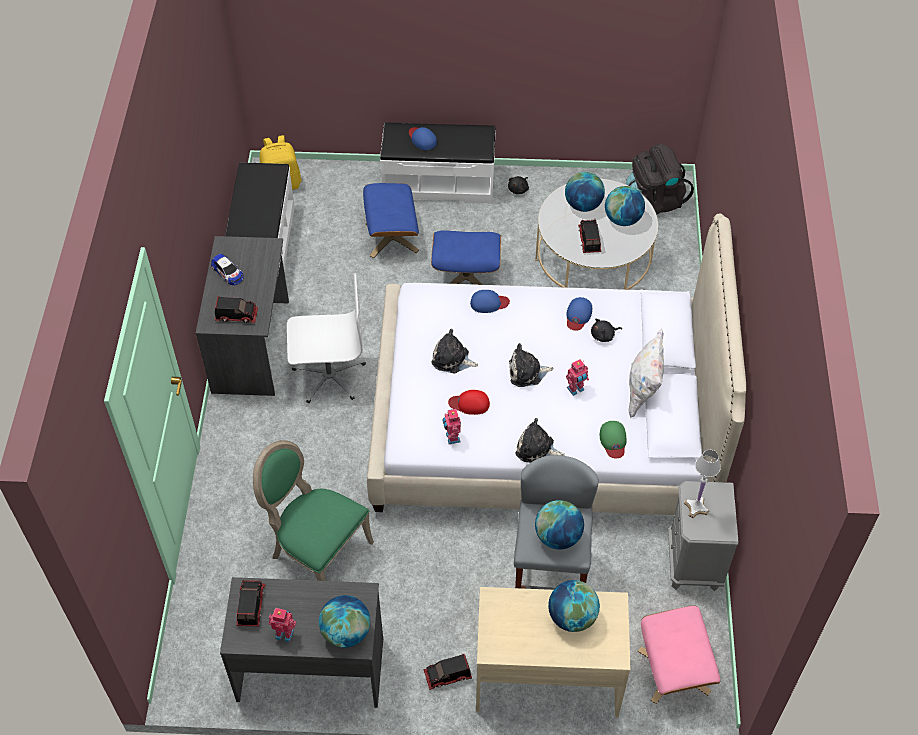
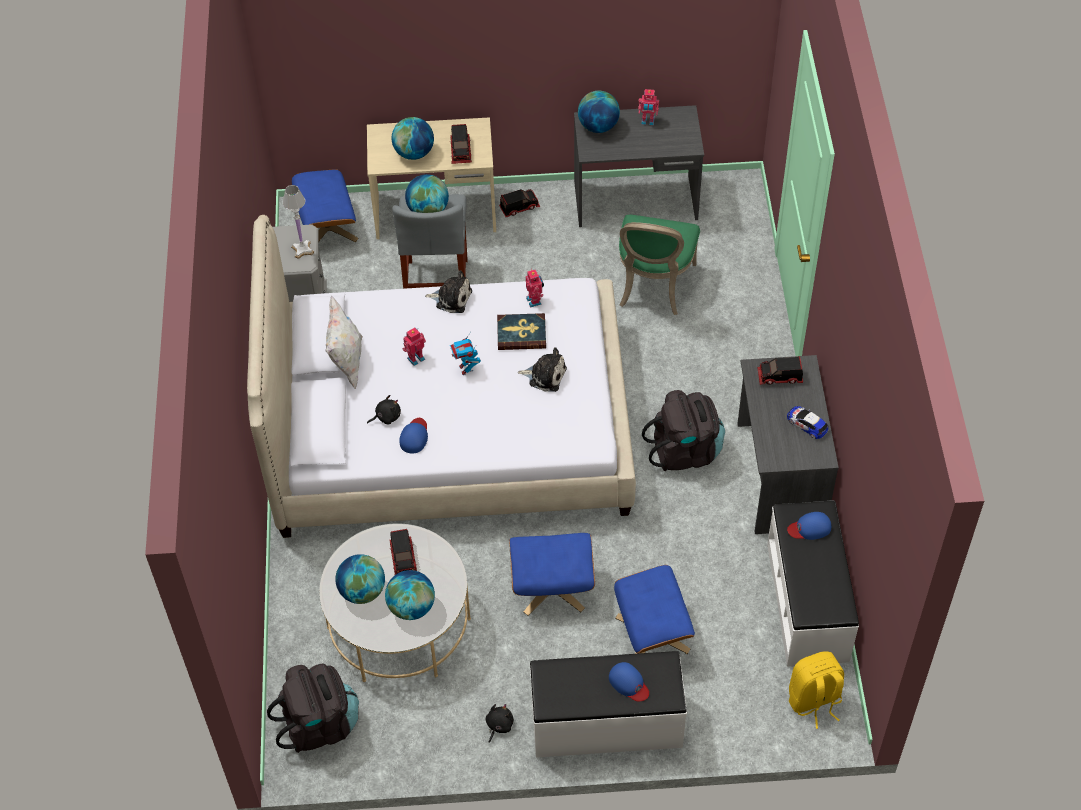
camera: 175 degrees right, 0 degrees up
toy truck [236,580,266,626] -> toy truck moved to [450,124,472,164]
green chair [253,440,374,581] -> green chair turned 75 degrees clockwise [619,214,700,315]
white office chair [287,273,366,403] -> black backpack [642,390,725,471]
red cap [448,390,490,415] -> book [497,313,546,350]
blue cap [470,290,510,313] -> blue cap moved to [787,512,831,540]
plush toy [509,343,554,387] -> toy robot [450,333,481,375]
green cap [600,421,627,458] -> none
pink ottoman [638,605,721,704] -> blue ottoman [292,169,358,242]

